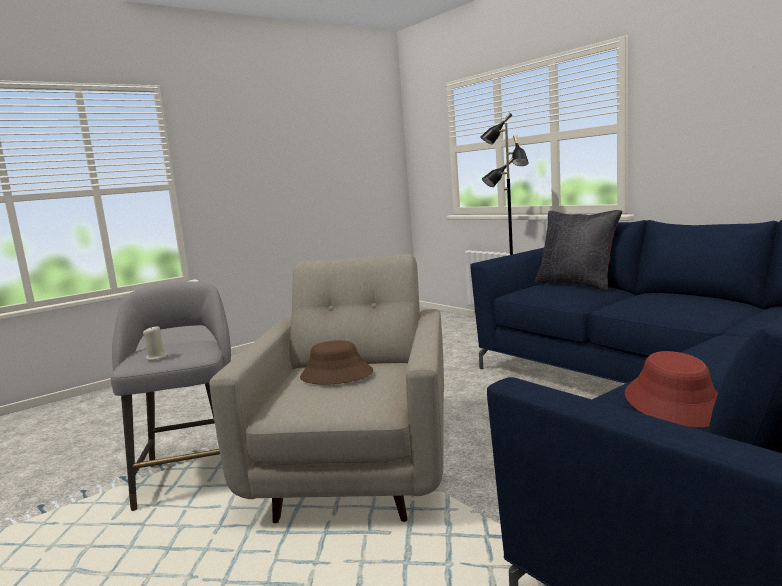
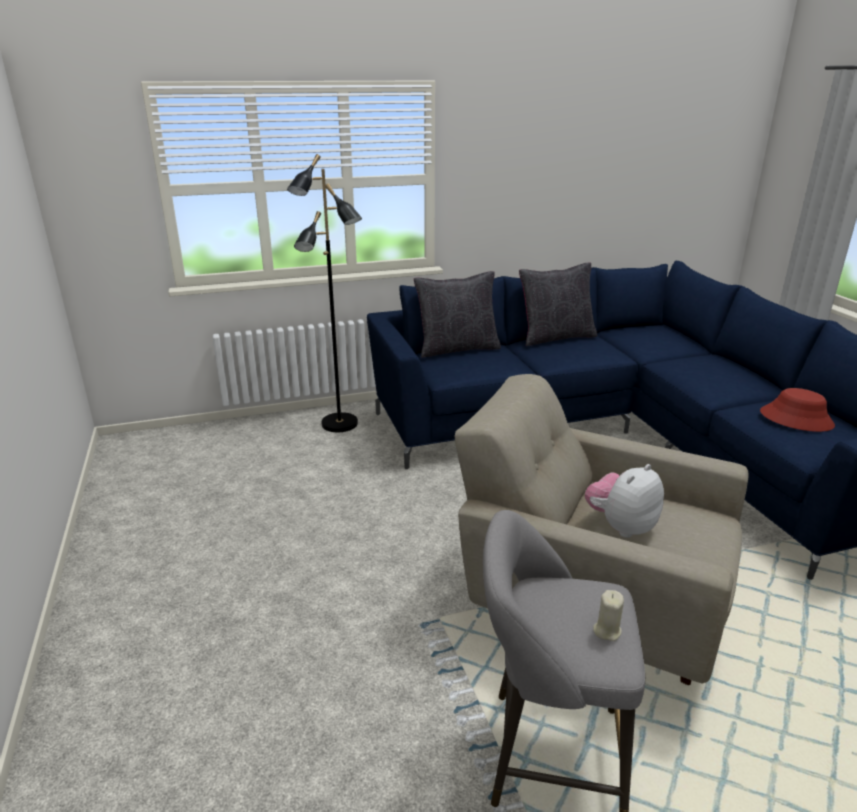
camera: 70 degrees left, 15 degrees up
brown hat [300,340,374,385] -> plush toy [585,464,664,538]
none -> black pillow [519,263,597,346]

